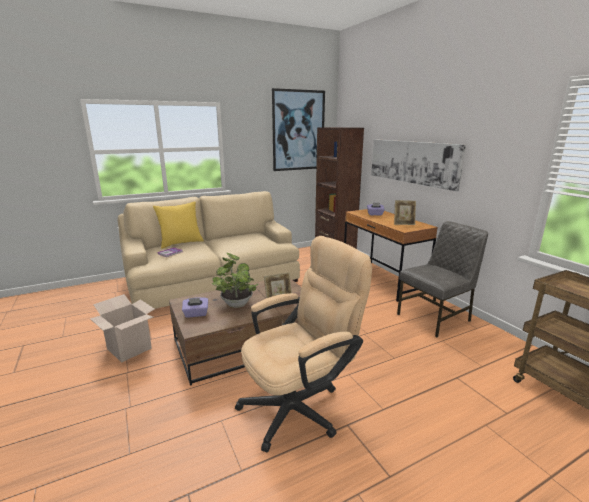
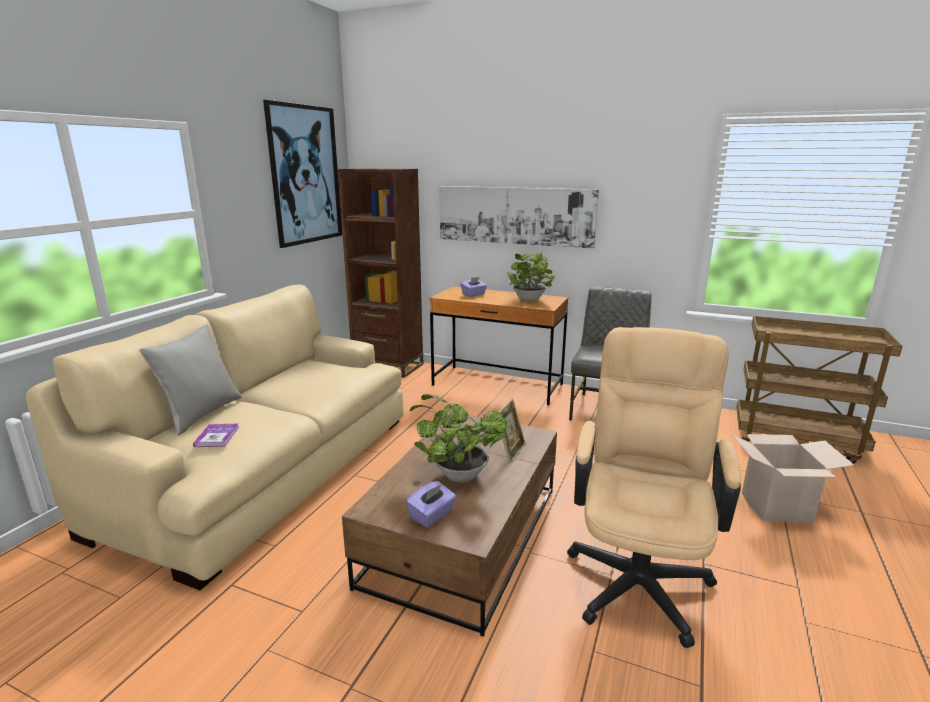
camera: 40 degrees left, 0 degrees up
cardboard box [90,294,154,363] -> cardboard box moved to [732,434,854,522]
yellow pillow [153,202,204,249] -> grey pillow [139,324,242,435]
picture frame [394,200,416,225] -> potted plant [507,252,555,301]

